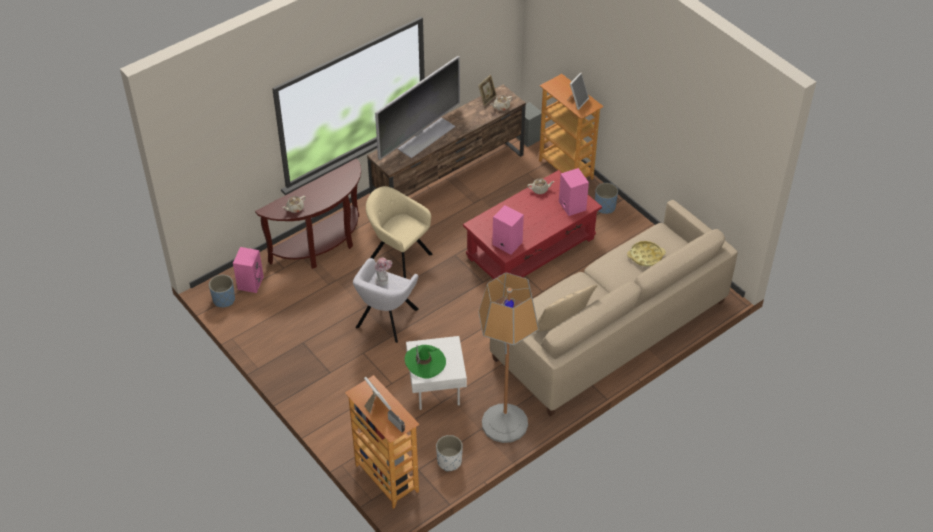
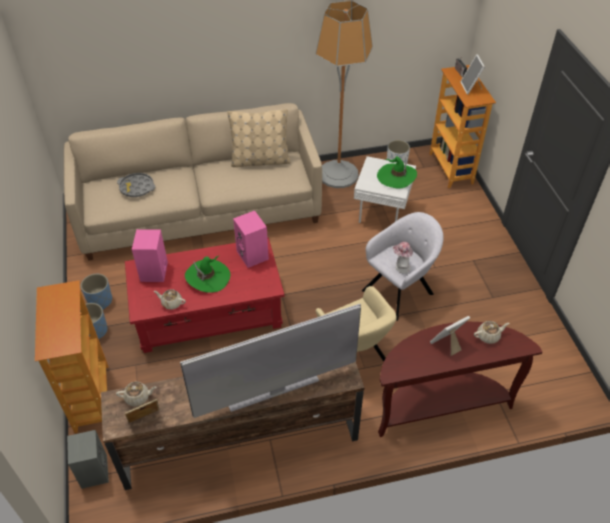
camera: 155 degrees left, 0 degrees up
blue planter [209,275,235,308] -> blue planter moved to [81,274,112,310]
pink speaker [233,247,264,293] -> none
picture frame [567,73,589,110] -> picture frame moved to [430,316,470,356]
yellow tray [627,241,666,266] -> grey tray [117,173,155,197]
none -> green hat [185,255,230,293]

